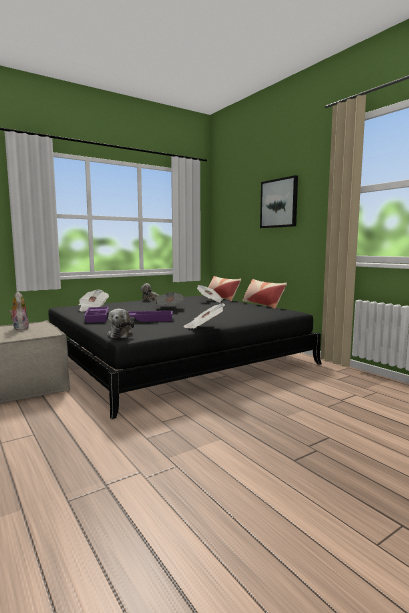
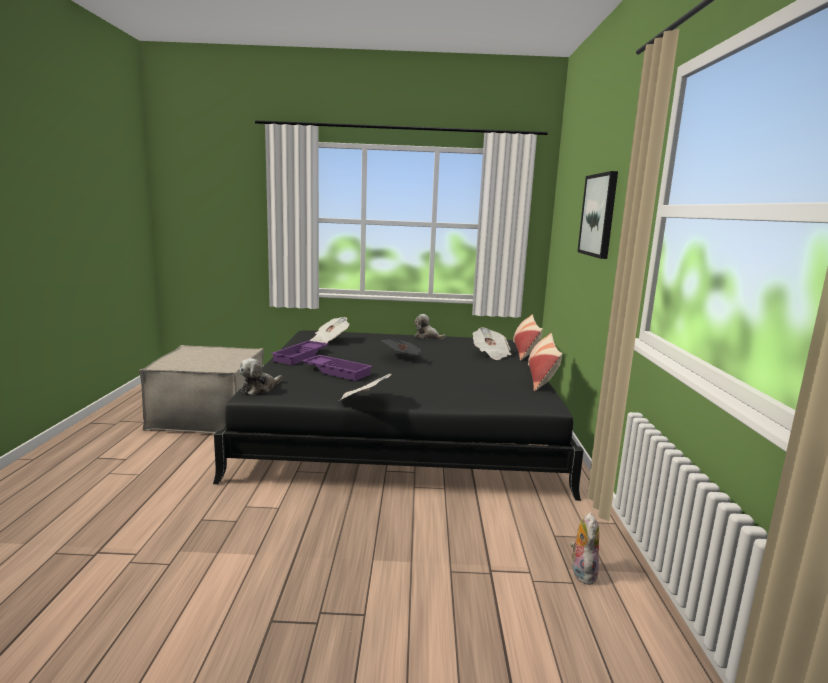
camera: 35 degrees right, 5 degrees up
plush toy [9,292,29,330] -> plush toy moved to [570,512,599,585]

